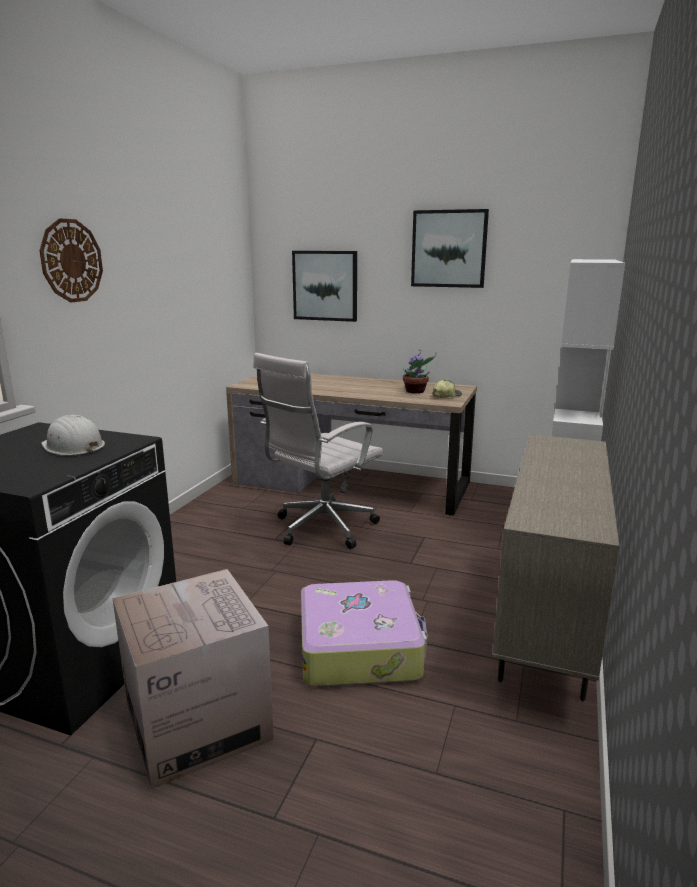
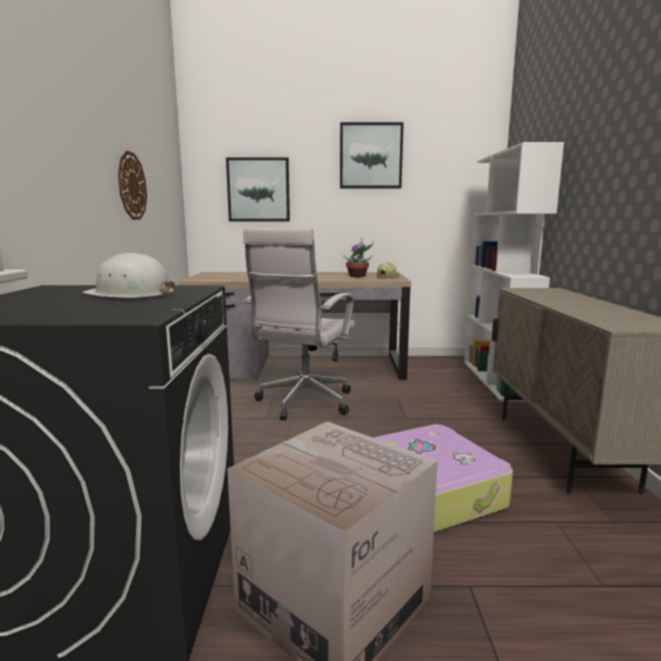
camera: 20 degrees left, 5 degrees down
wall clock [39,218,103,302] -> wall clock moved to [118,151,147,220]

